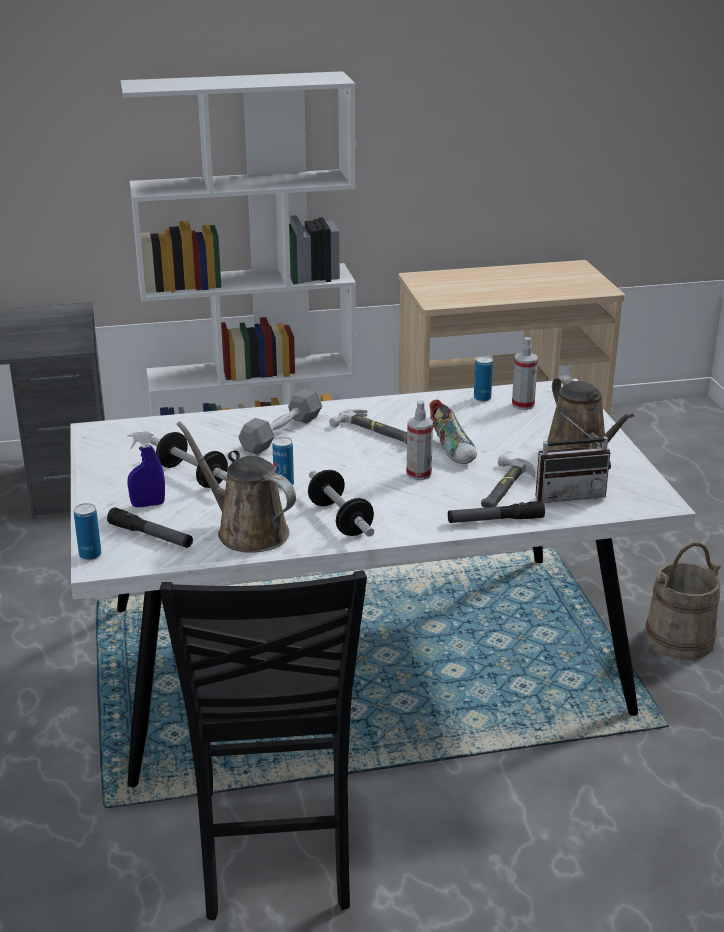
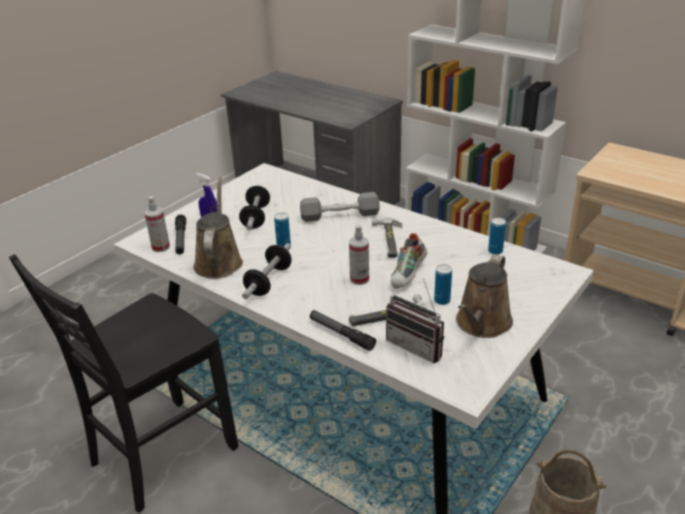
camera: 50 degrees right, 5 degrees up
can [74,503,101,560] -> can moved to [434,264,452,305]
spray bottle [512,337,538,410] -> spray bottle moved to [144,196,170,252]

